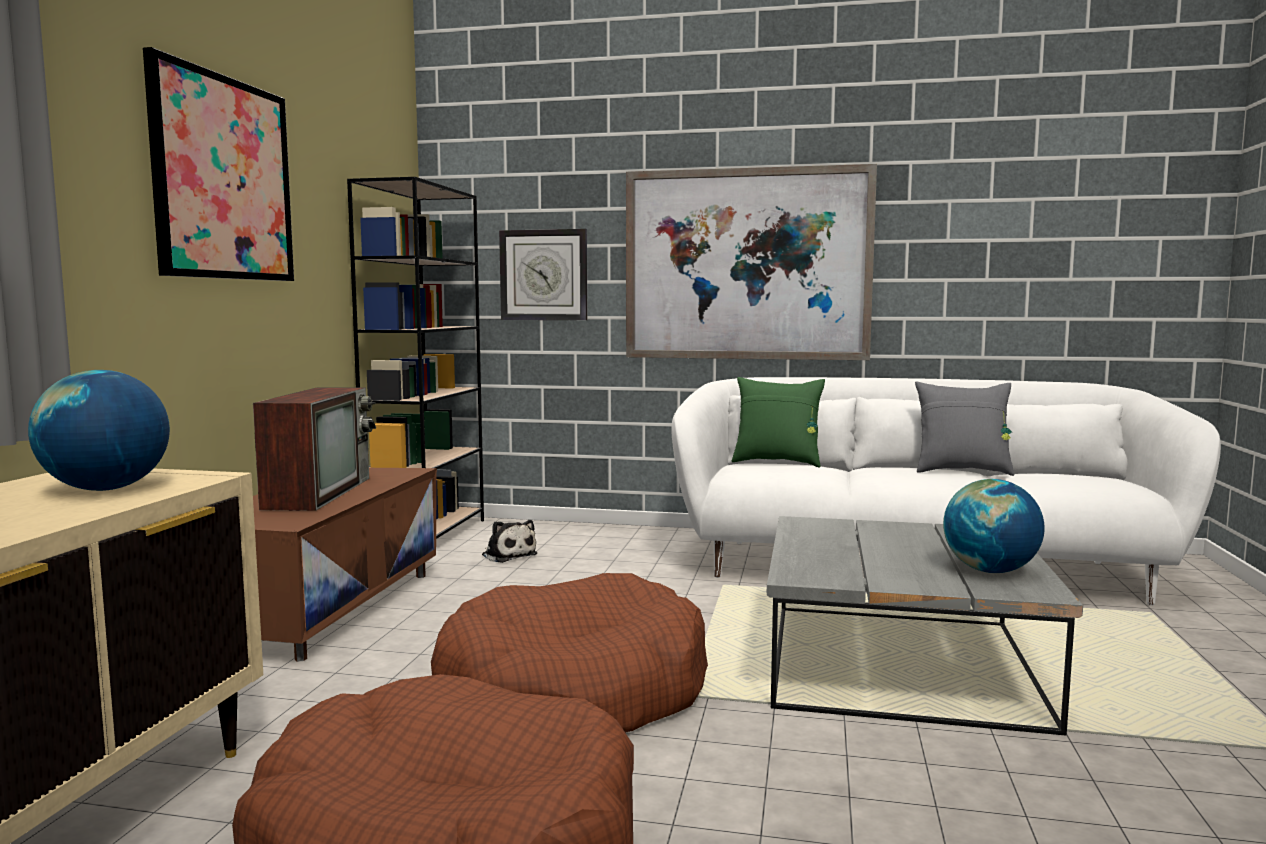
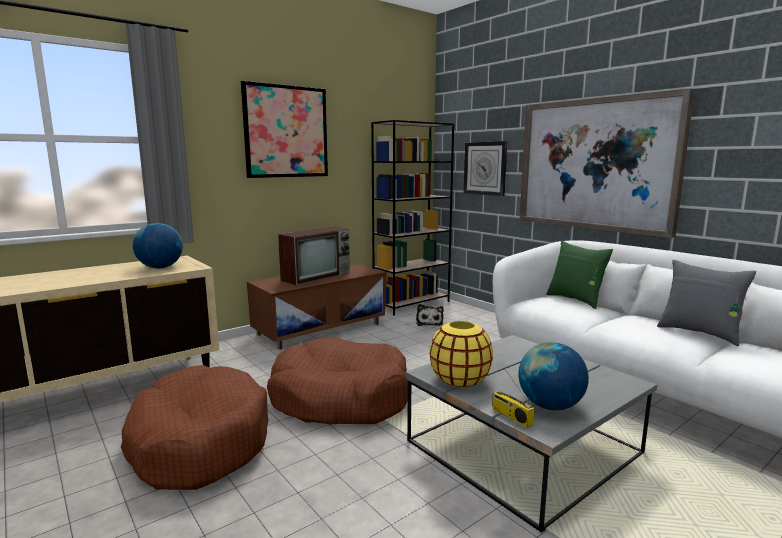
camera: 40 degrees right, 5 degrees up
none -> yellow vase [430,321,493,387]
none -> radio [492,369,534,427]

